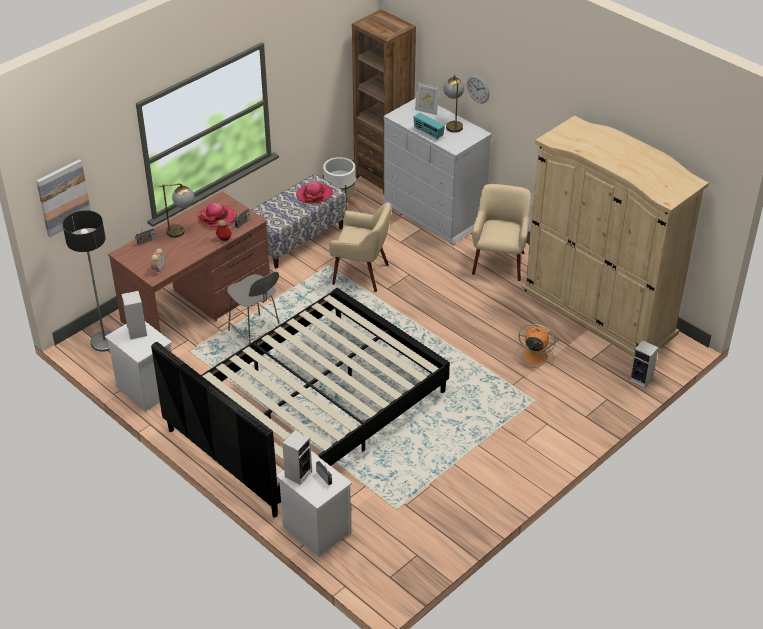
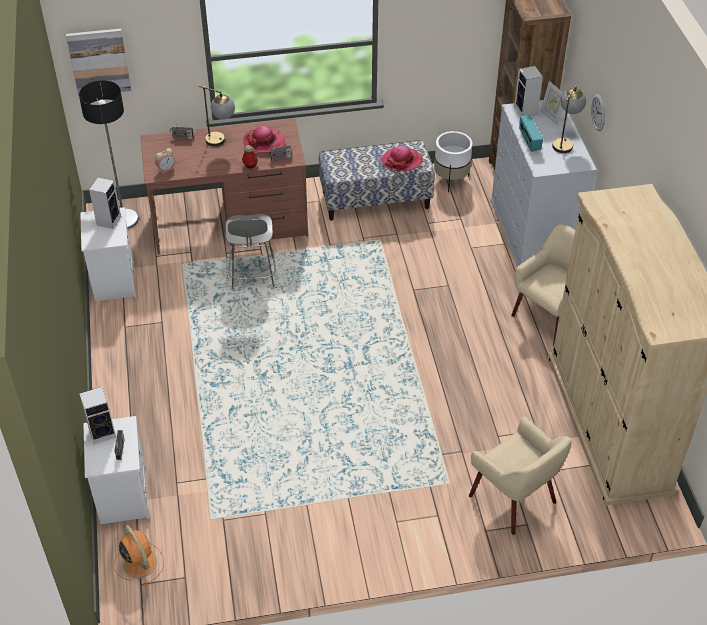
camera: 35 degrees right, 5 degrees up
black bed [151,288,450,518] -> none
beige armchair [329,202,391,292] -> beige armchair moved to [469,416,572,535]
orange fan [516,324,556,368] -> orange fan moved to [114,524,164,587]
speaker [629,340,659,388] -> speaker moved to [514,66,543,116]

